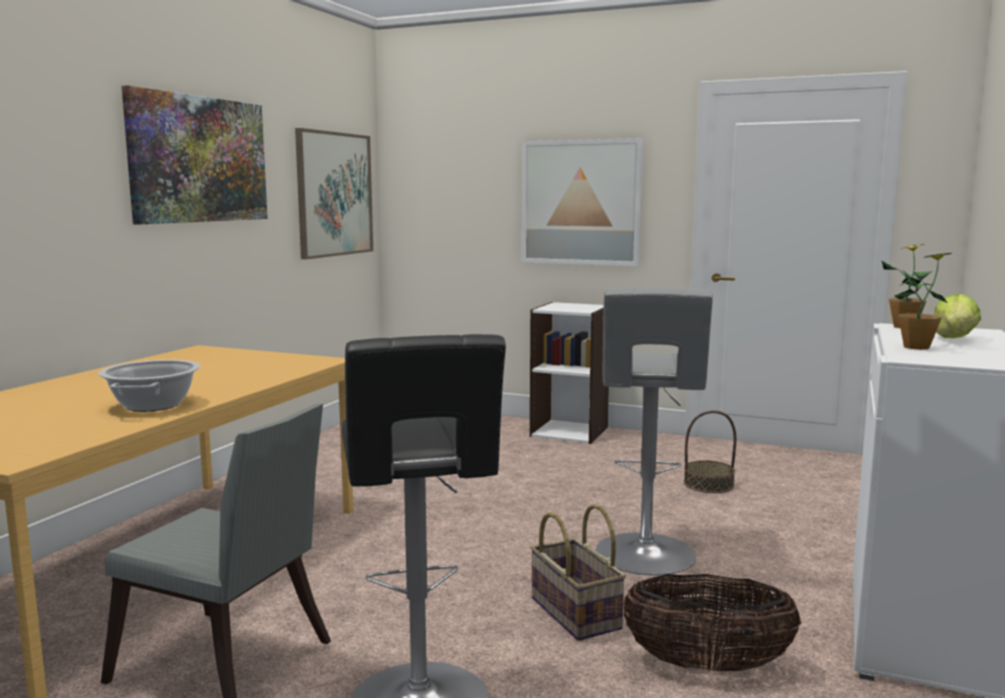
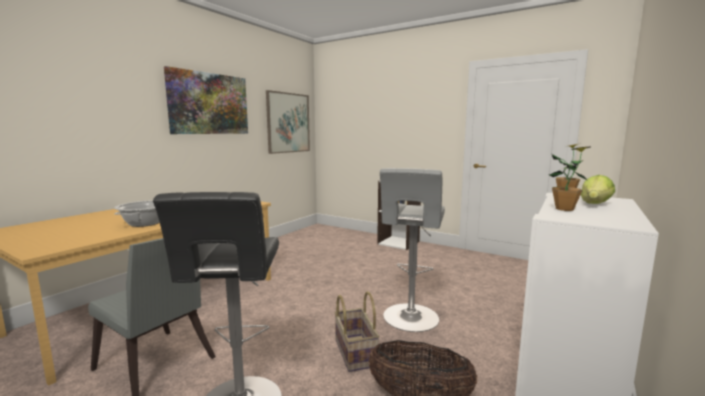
camera: 10 degrees right, 0 degrees up
picture [521,138,643,266] -> none
basket [684,410,736,493] -> none

